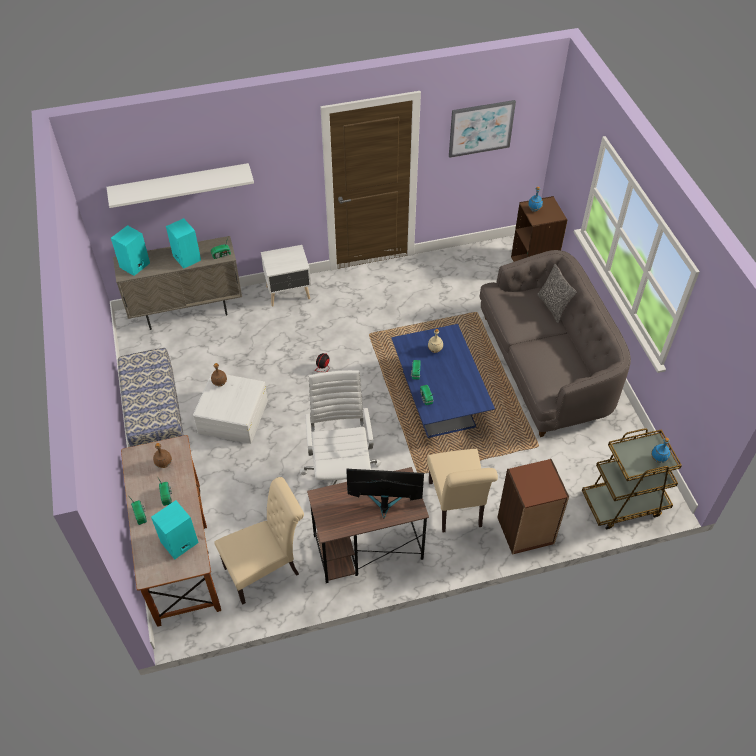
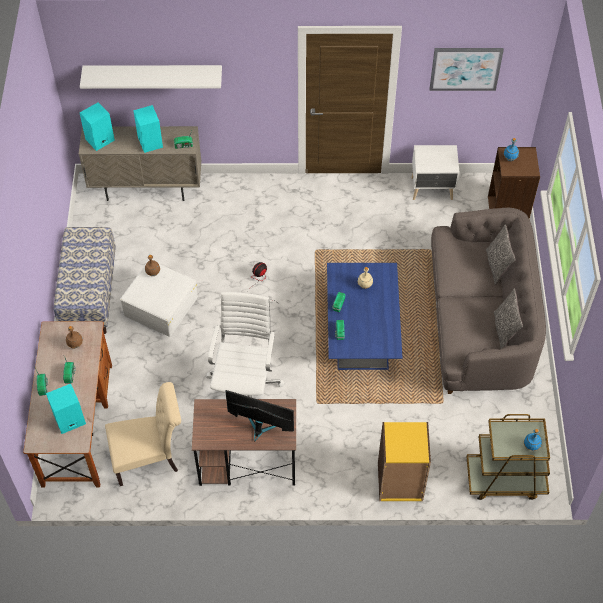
camera: 15 degrees right, 5 degrees up
white nightstand [261,245,311,306] -> white nightstand moved to [411,145,460,200]
beige chair [427,449,498,532] -> none
brown bookcase [497,459,569,555] -> yellow bookcase [378,422,431,501]
none -> pillow [494,288,523,348]

